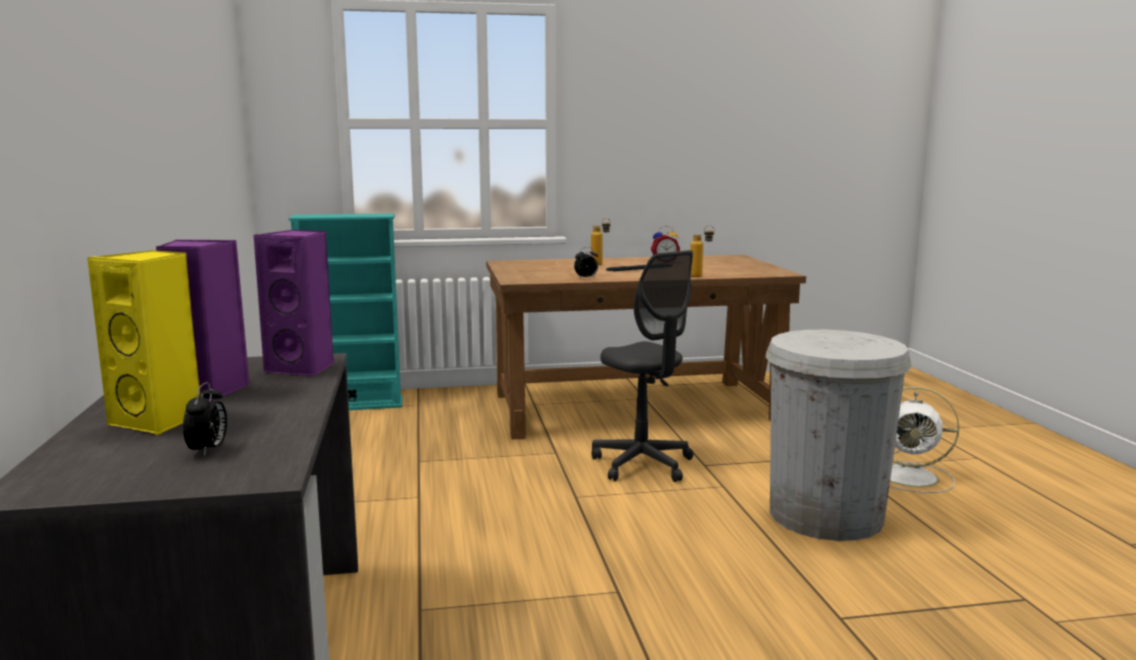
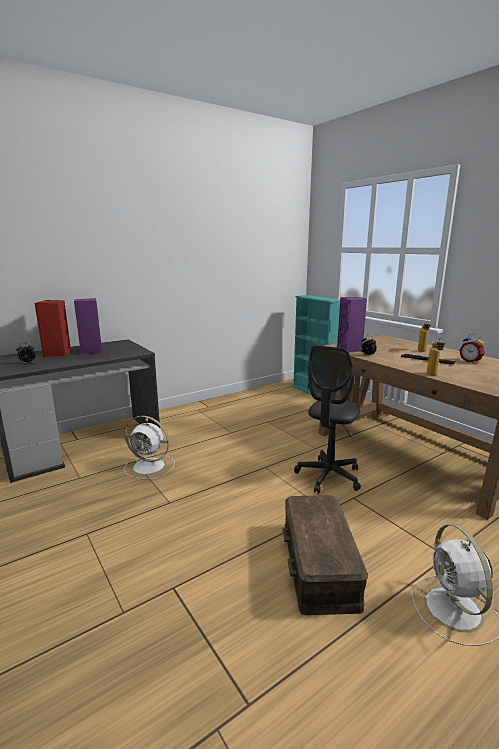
camera: 65 degrees right, 5 degrees up
yellow speaker [87,250,200,435] -> red speaker [34,300,71,357]
purple speaker [254,230,334,377] -> purple speaker moved to [337,297,367,352]
white trash can [766,330,912,541] -> brown storage box [282,495,368,615]
none -> white fan [124,415,175,480]

